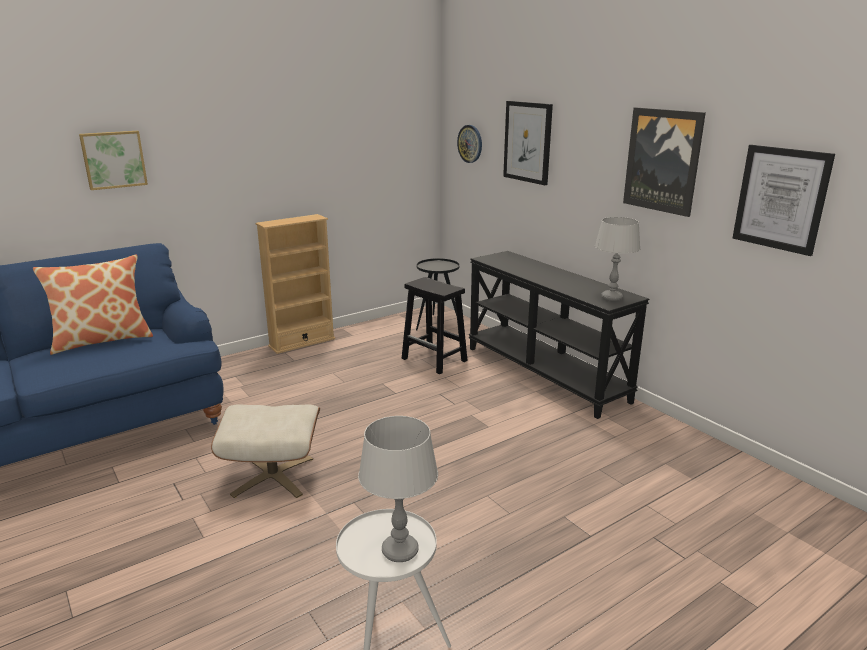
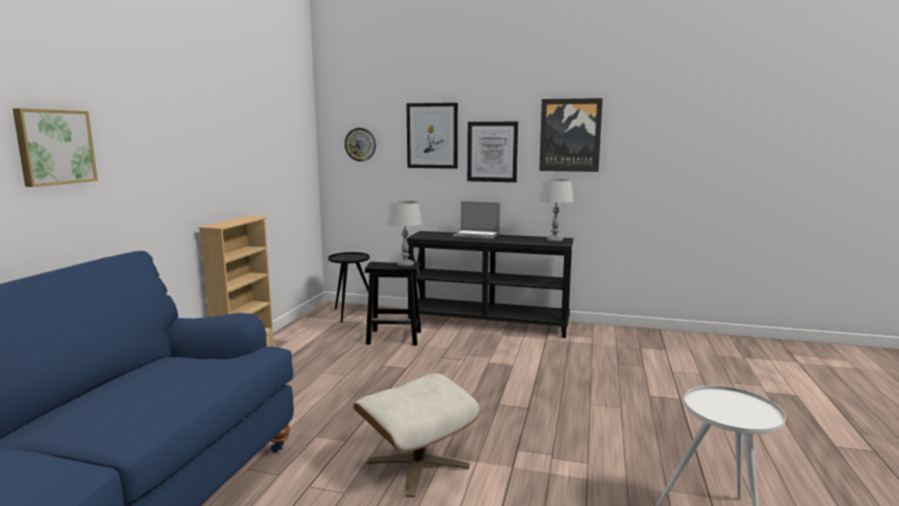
camera: 40 degrees left, 10 degrees down
pillow [33,254,153,355] -> none
grey table lamp [358,416,438,562] -> grey table lamp moved to [387,201,423,267]
picture [732,145,835,256] -> picture moved to [467,122,518,182]
none -> laptop [452,201,500,240]

